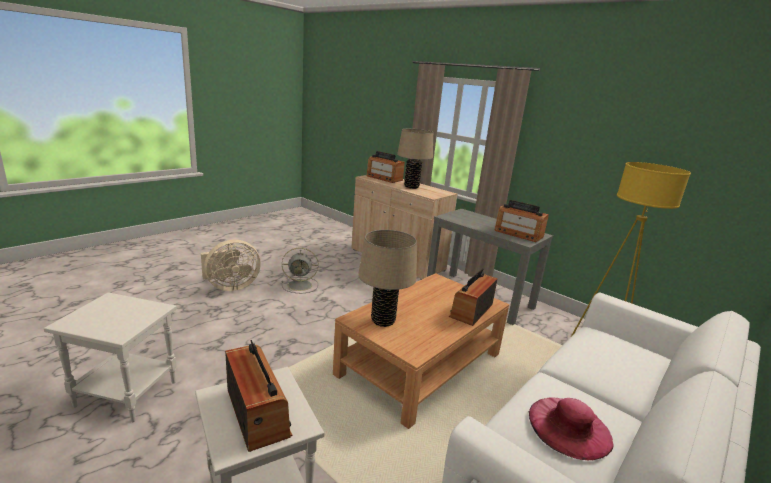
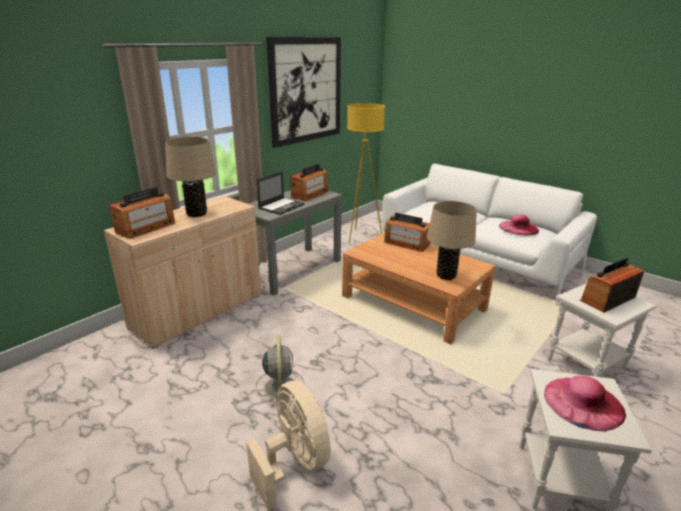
camera: 90 degrees left, 5 degrees up
none -> laptop [257,171,305,215]
none -> picture [266,37,341,148]
none -> pink hat [544,376,626,432]

